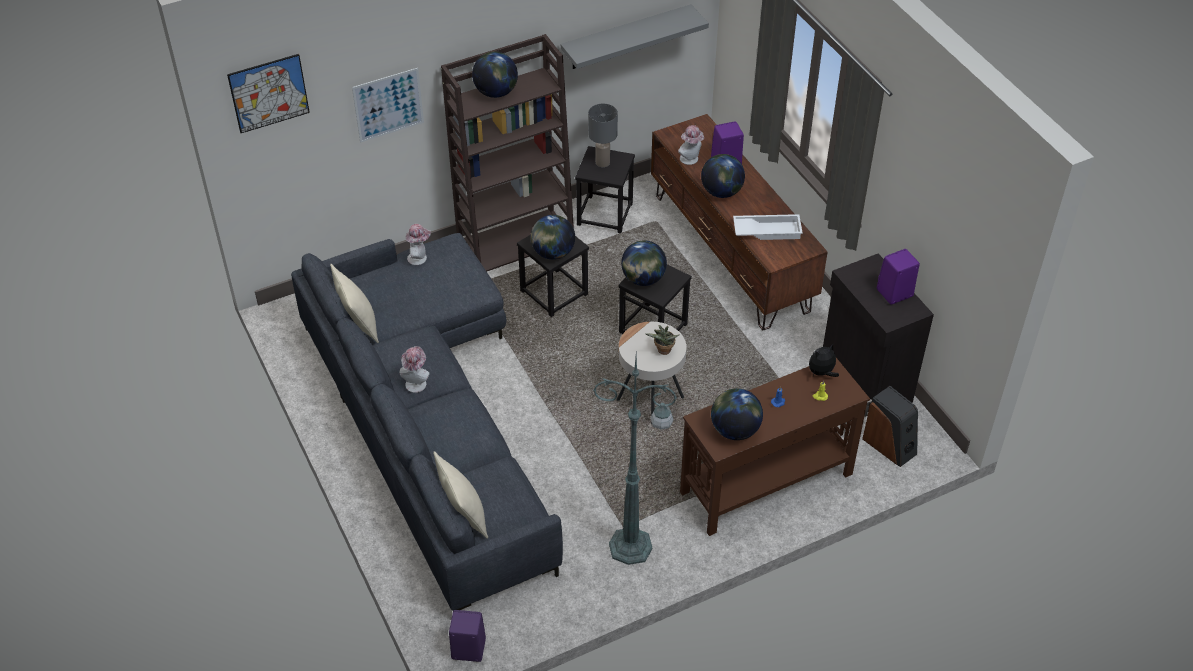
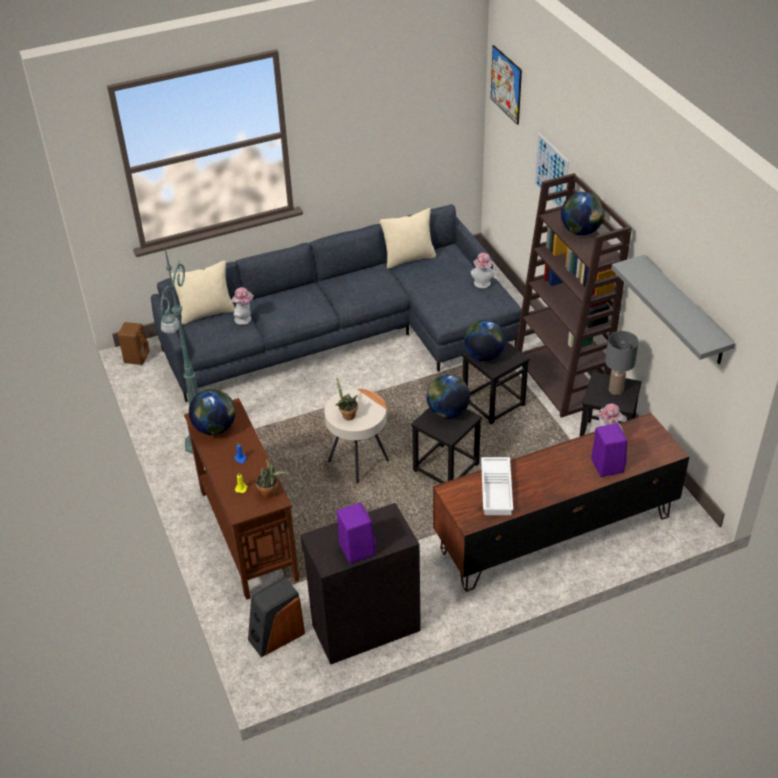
camera: 95 degrees right, 5 degrees down
hat [400,346,430,393] -> hat moved to [232,287,254,325]
purple speaker [449,610,486,662] -> brown speaker [118,322,149,365]
globe [701,154,745,198] -> none
plush toy [809,344,839,377] -> potted plant [256,459,287,498]

